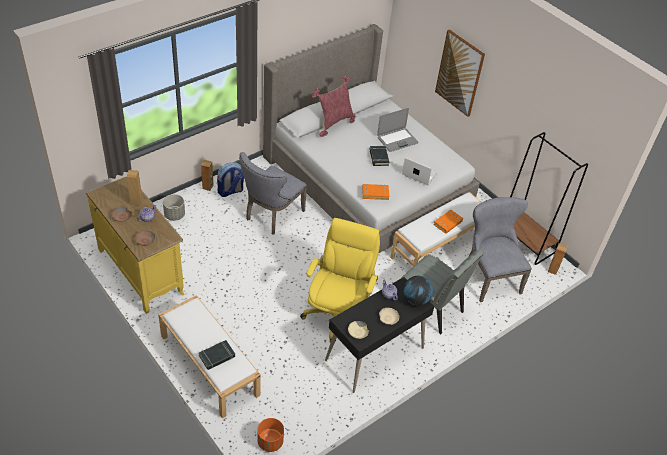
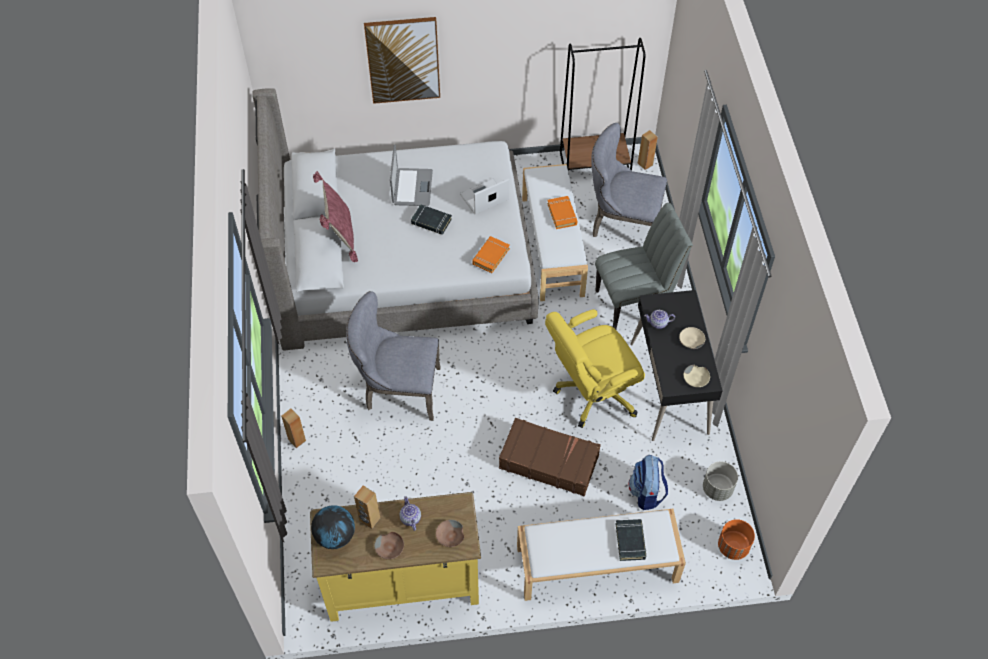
camera: 55 degrees left, 10 degrees up
grey planter [163,194,185,221] -> grey planter moved to [703,462,738,501]
backpack [217,162,244,197] -> backpack moved to [629,455,668,510]
grey chair [239,152,307,235] -> grey chair turned 120 degrees clockwise [346,291,441,421]
yellow office chair [300,218,380,342] -> yellow office chair turned 75 degrees counterclockwise [545,309,645,428]
globe [403,276,433,306] -> globe moved to [311,505,355,549]
none -> brown suitcase [499,418,601,496]

